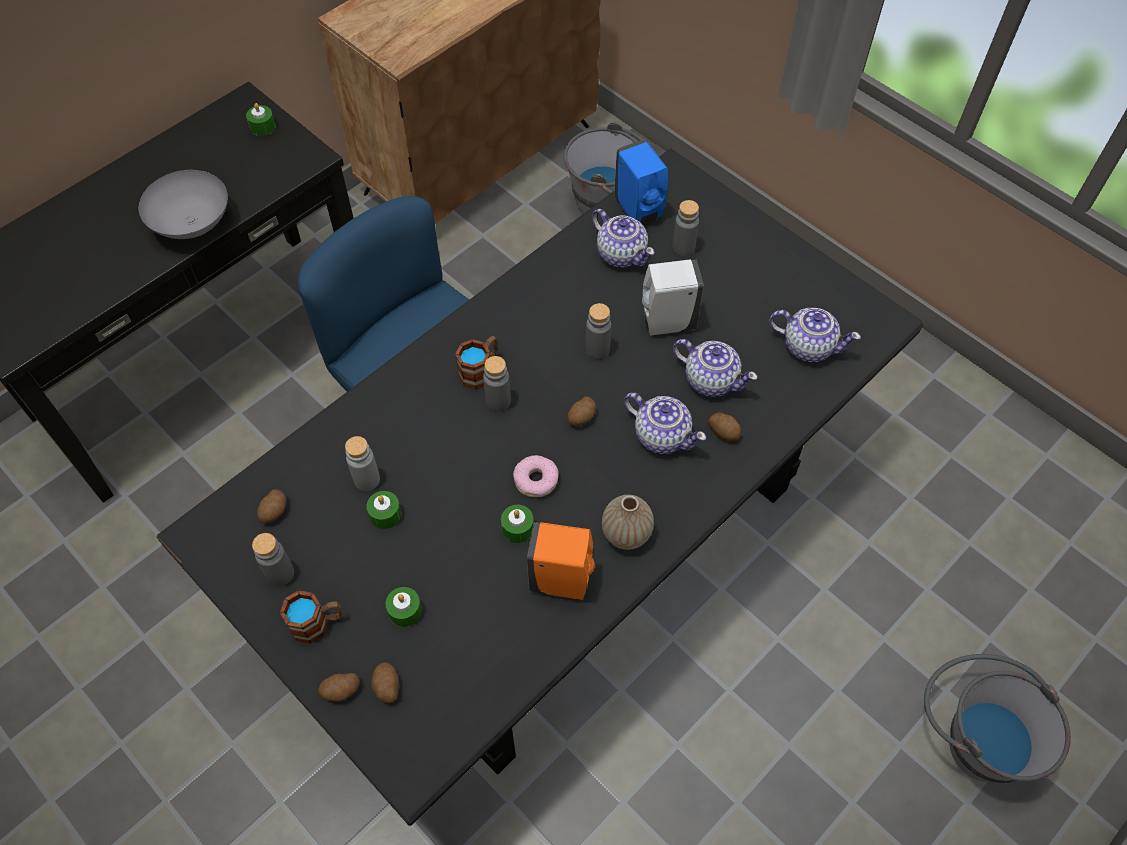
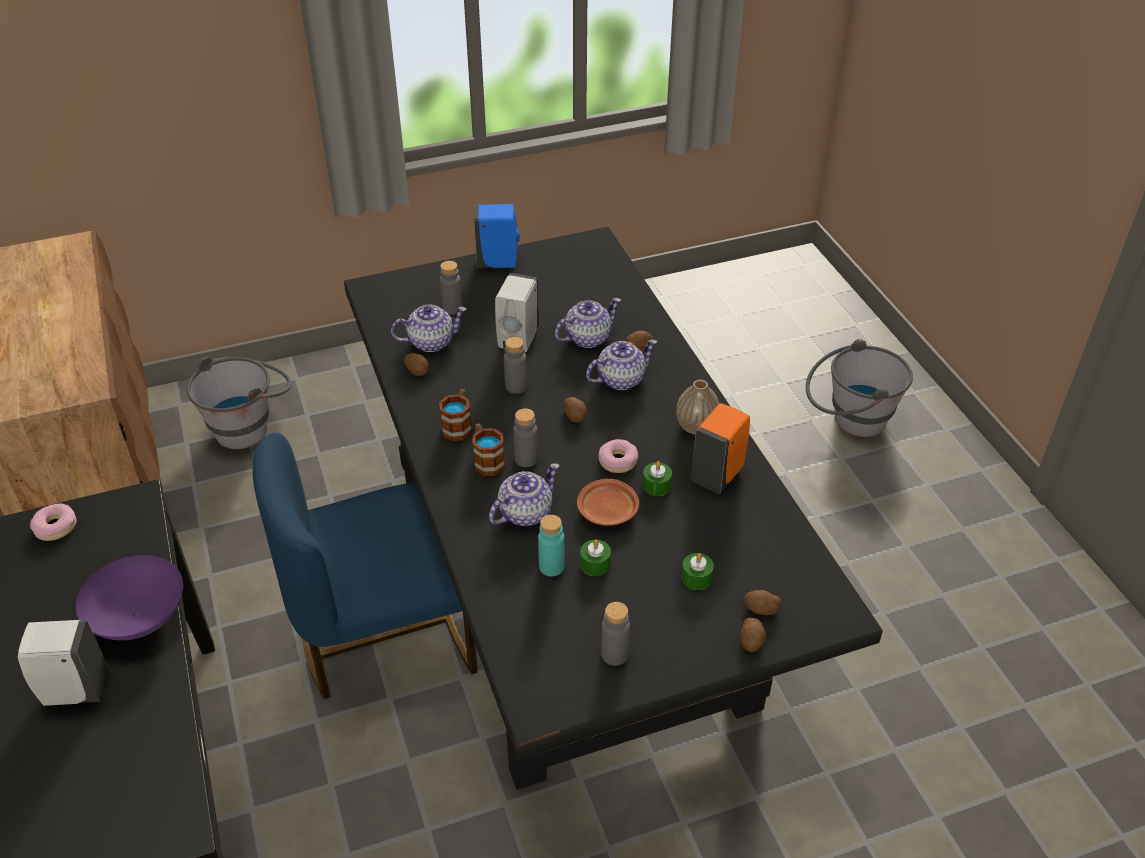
camera: 65 degrees left, 15 degrees down
grey bowl [139,170,228,239] -> purple bowl [76,555,183,640]
green candle [246,103,276,136] -> donut [30,503,77,541]
potato [257,489,287,523] -> potato moved to [404,353,429,376]
mug [280,590,343,644] -> mug moved to [439,389,472,441]
grey bottle [345,436,380,491] -> turquoise bottle [538,515,565,576]
blue soap dispenser [614,139,668,226] -> blue soap dispenser moved to [474,204,520,268]
teapot [769,308,861,362] -> teapot moved to [489,463,559,526]
none -> white soap dispenser [18,620,109,706]
none -> brown plate [577,479,639,526]

